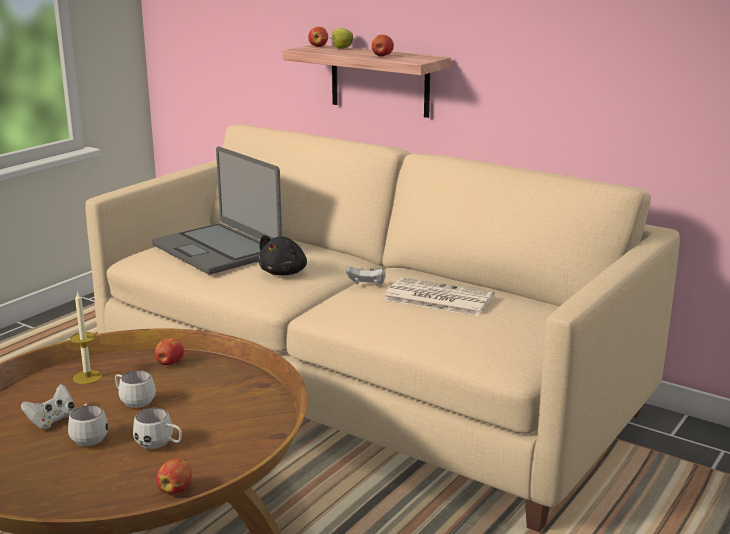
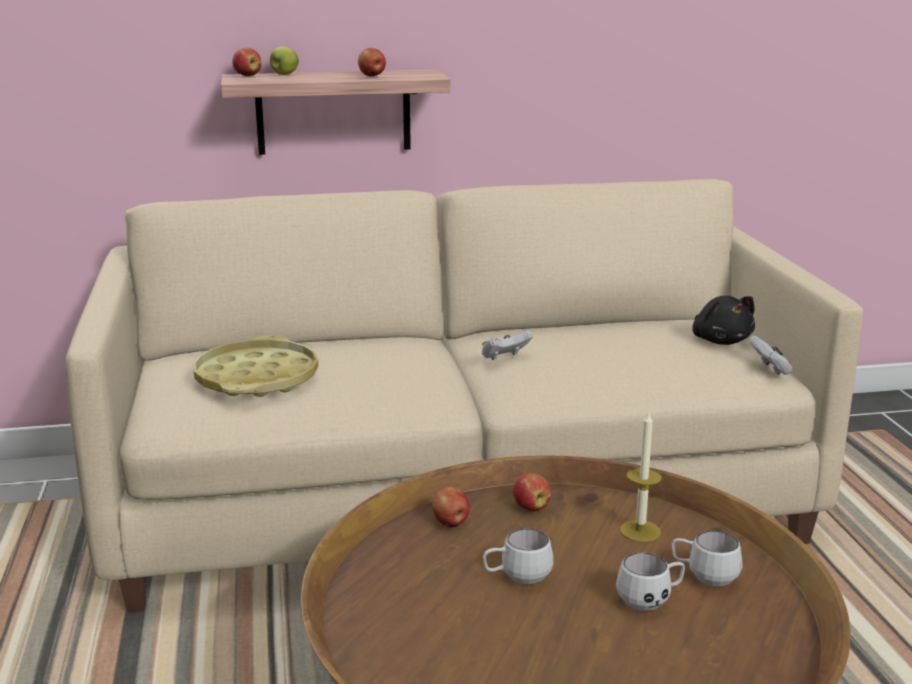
camera: 45 degrees left, 0 degrees up
white game controller [21,384,75,429] -> white game controller moved to [749,336,792,375]
white mug [68,404,109,446] -> white mug moved to [671,531,743,586]
candle [70,291,103,384] -> candle moved to [620,412,662,542]
laptop [152,147,282,275] -> yellow tray [193,335,319,397]
apple [156,459,192,494] -> apple moved to [513,473,551,511]
black plush toy [258,235,307,275] -> black plush toy moved to [693,295,755,345]
newspaper [383,277,494,316] -> none

